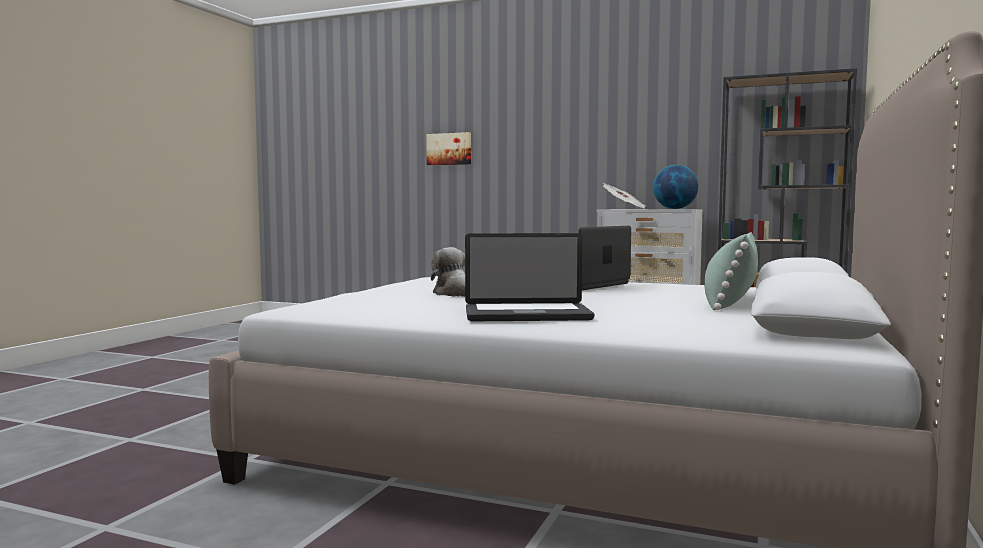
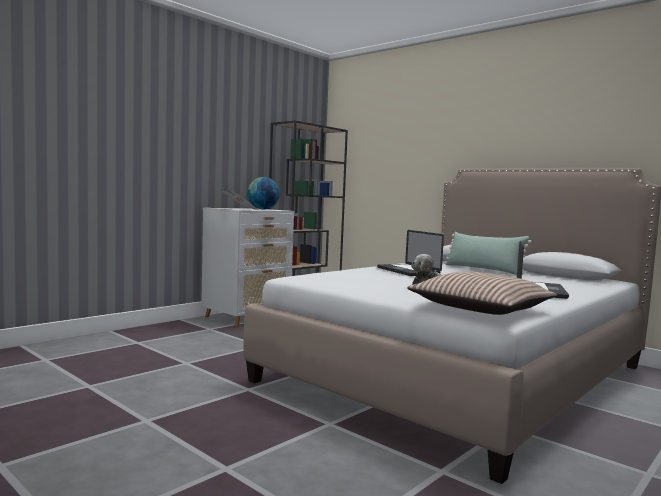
camera: 70 degrees left, 0 degrees up
picture [426,132,471,165] -> none
none -> pillow [407,271,557,315]

